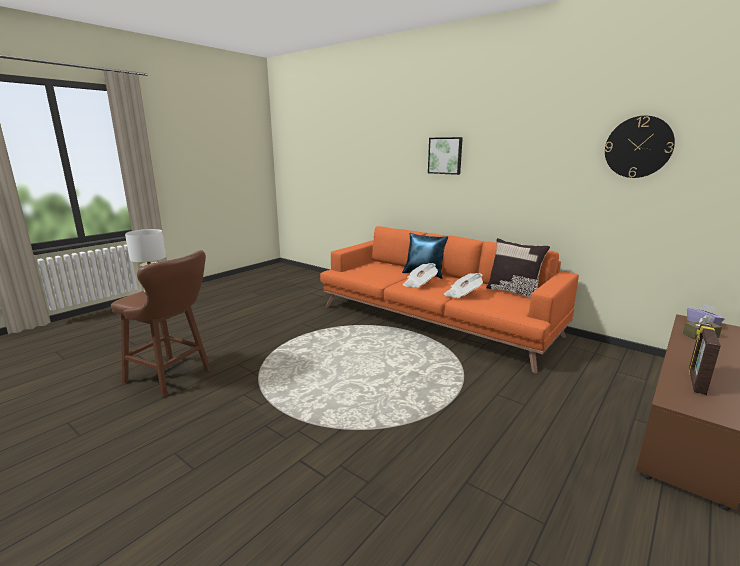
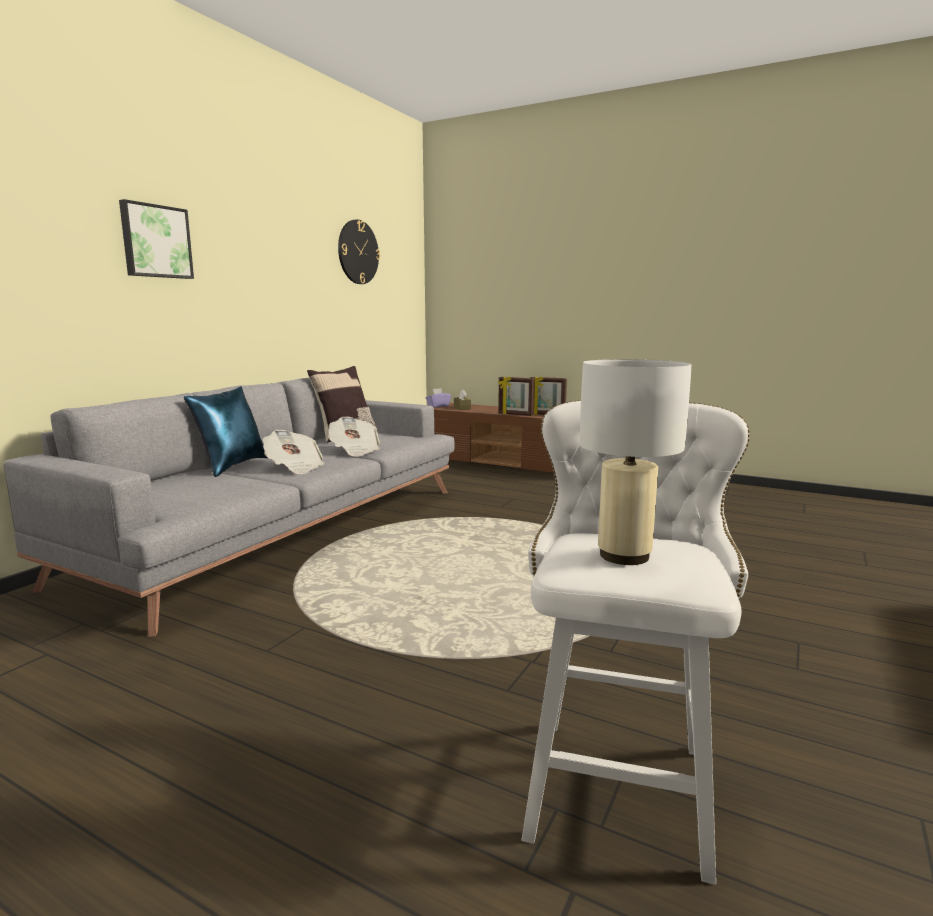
camera: 100 degrees left, 5 degrees down
brown stool [111,250,211,397] -> white stool [521,400,750,885]
orange sofa [320,226,579,373] -> grey sofa [3,378,455,637]
none -> picture frame [498,377,535,416]

